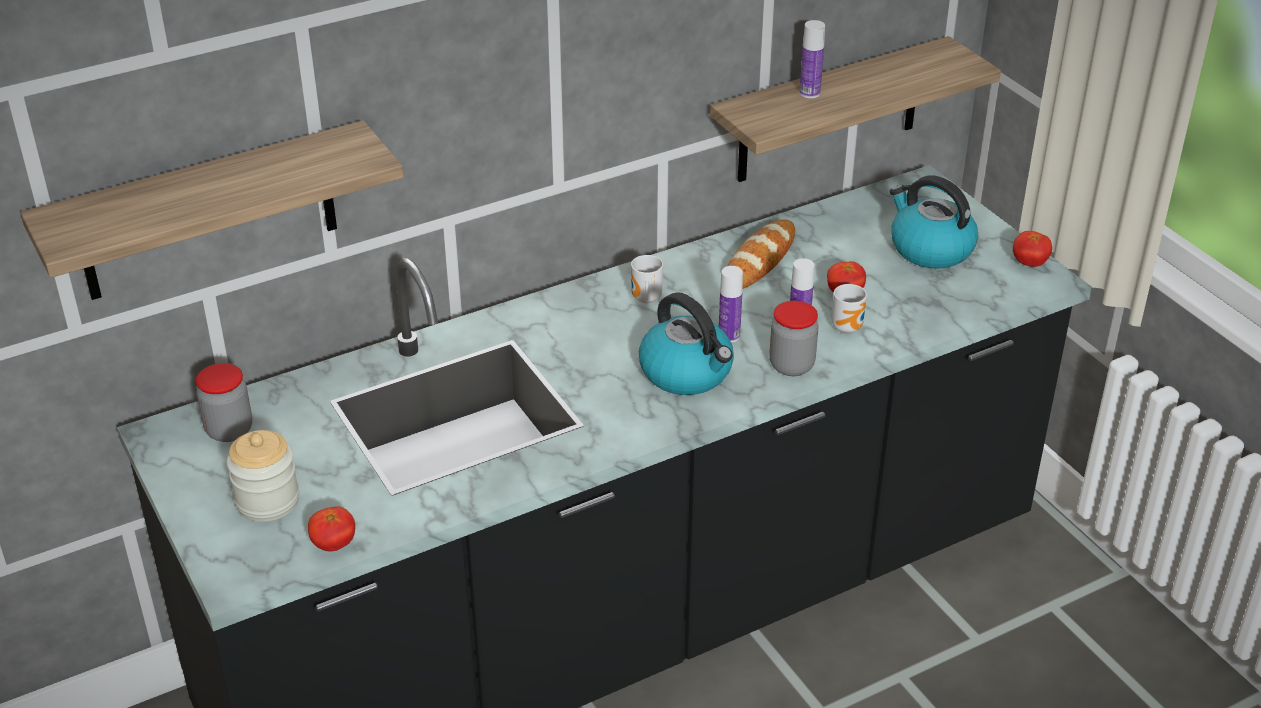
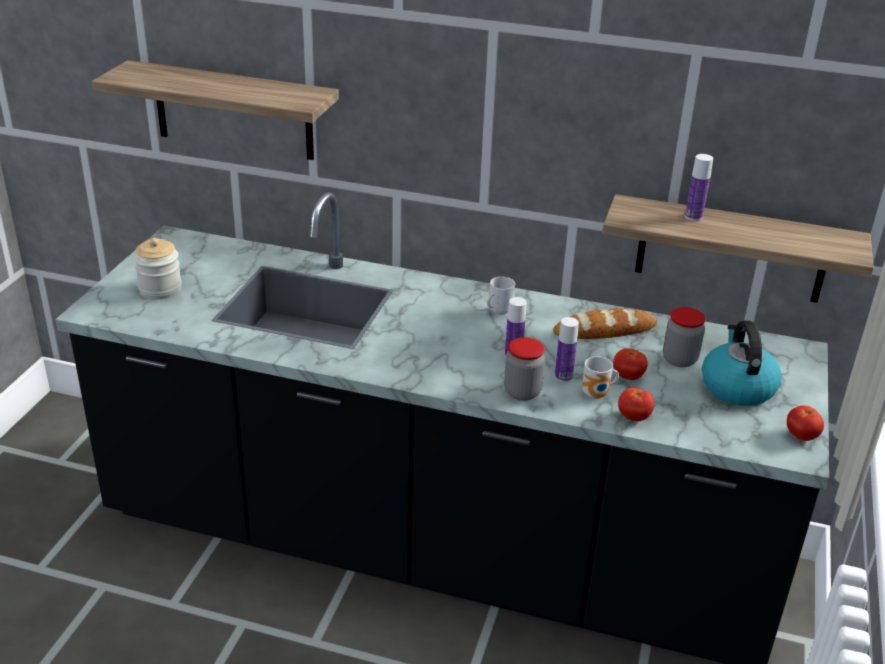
camera: 45 degrees right, 5 degrees down
jar [196,363,252,442] -> jar moved to [663,307,706,367]
tomato [308,506,355,551] -> tomato moved to [618,388,654,421]
kettle [639,292,734,395] -> none

